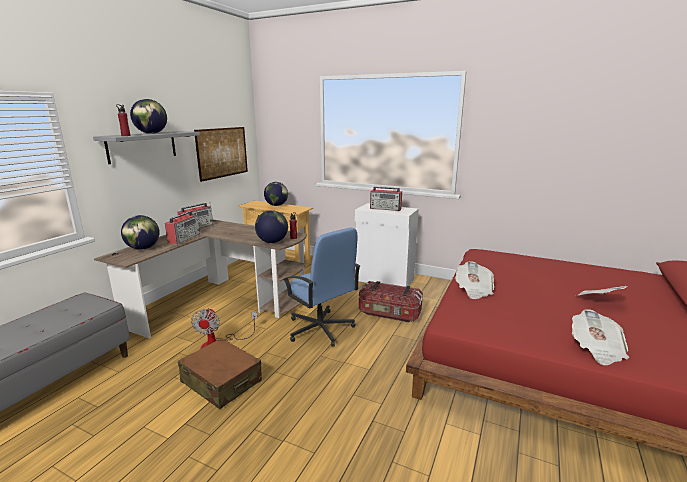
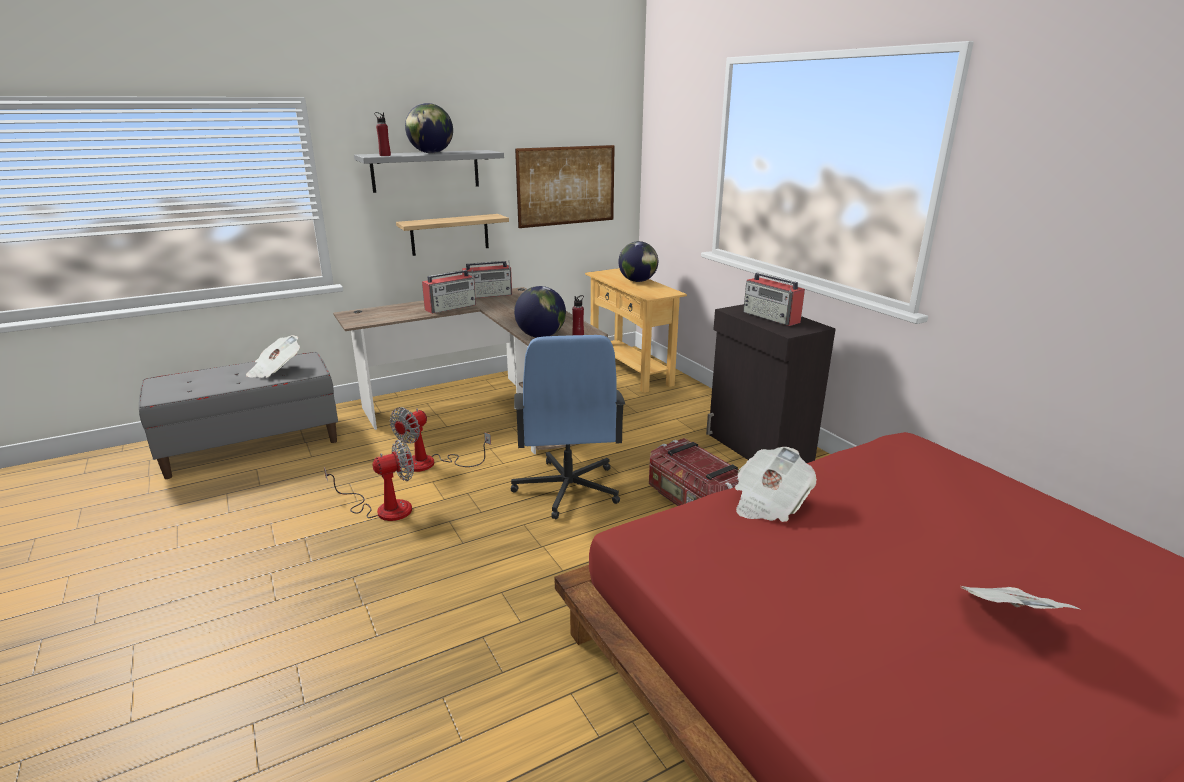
camera: 35 degrees right, 5 degrees up
globe [121,215,160,250] -> none
brown suitcase [178,338,262,409] -> fan [324,440,414,521]
white cabinet [355,203,419,287] -> black cabinet [706,304,835,463]
newspaper [572,309,629,366] -> newspaper moved to [246,335,300,378]
none -> shelf [396,214,509,256]

